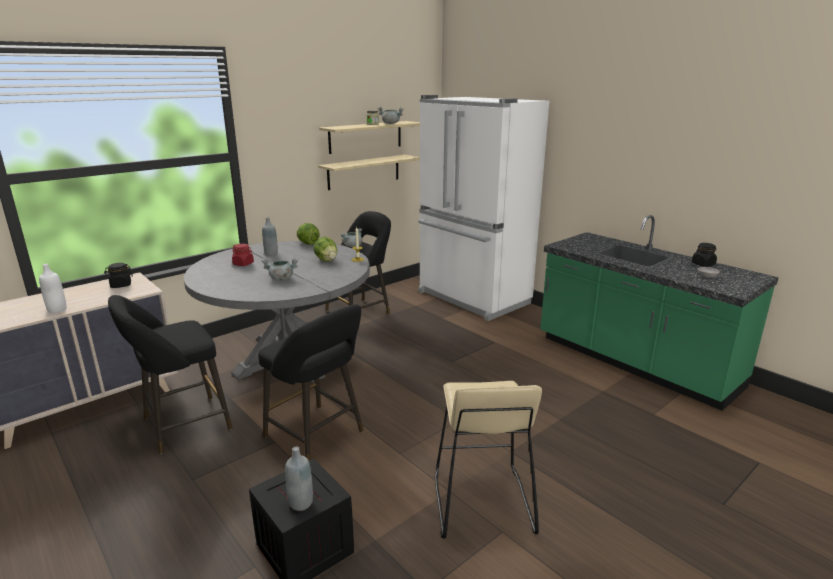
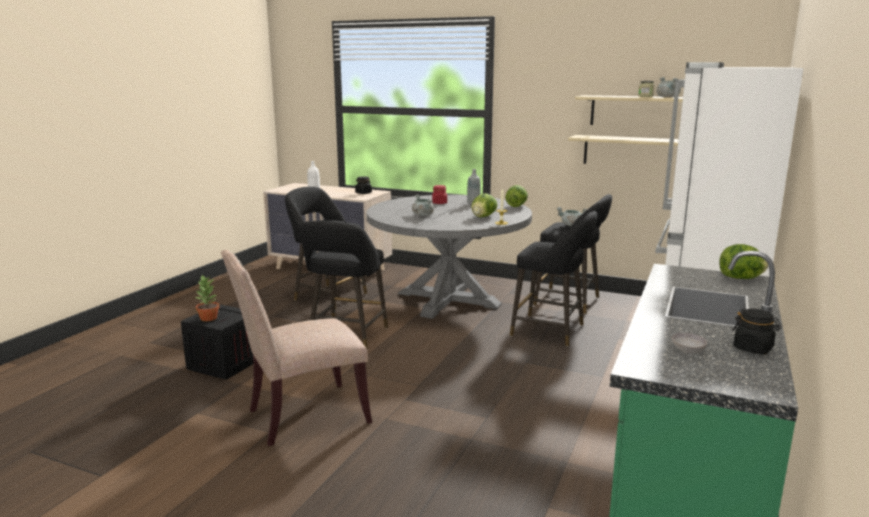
camera: 65 degrees right, 5 degrees down
grey bottle [285,447,313,511] -> potted plant [195,275,219,321]
beige stool [435,381,542,539] -> beige chair [221,250,372,446]
none -> black stool [510,211,598,347]
none -> lettuce [719,244,768,279]

